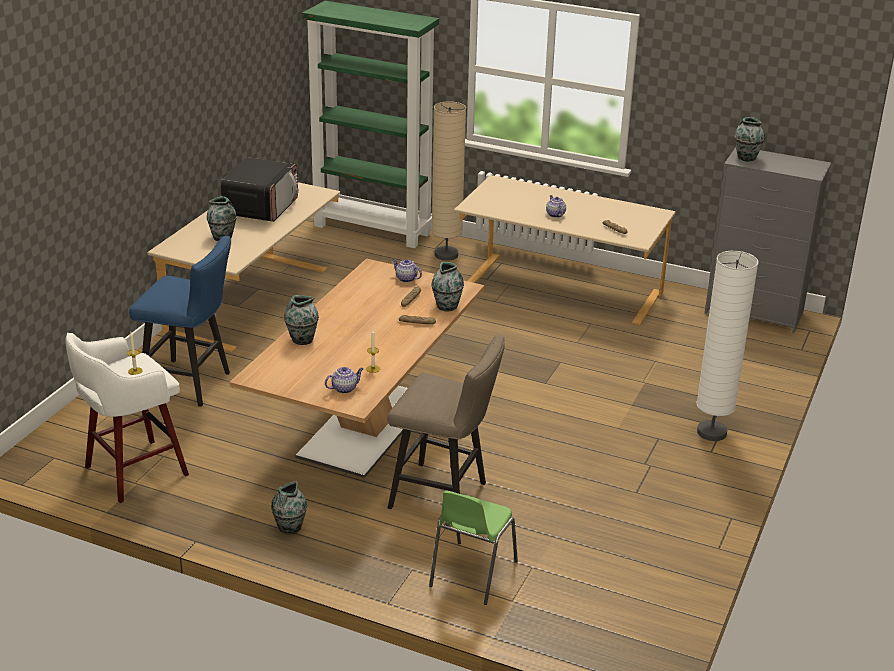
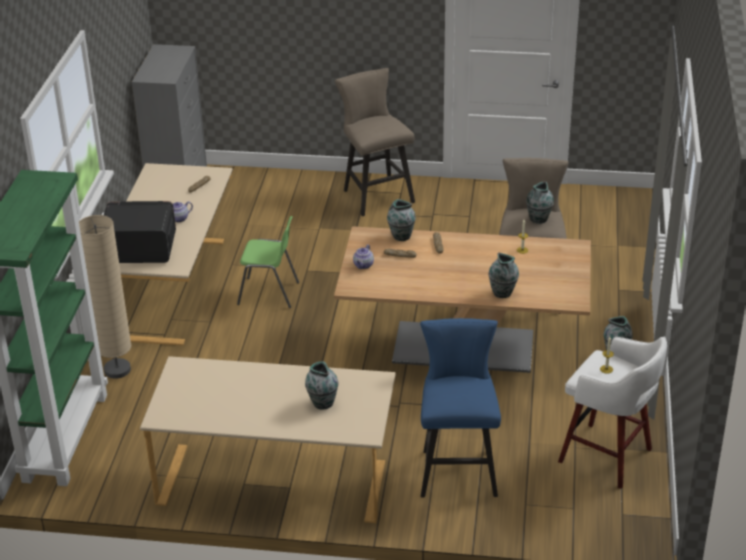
camera: 105 degrees left, 5 degrees up
microwave [220,157,299,222] -> microwave moved to [104,201,176,263]
teapot [325,367,364,394] -> none
green chair [429,491,518,605] -> green chair moved to [237,216,299,308]
white floor lamp [696,251,759,441] -> beige stool [335,68,415,216]
vase [735,117,764,162] -> vase moved to [526,181,554,224]

